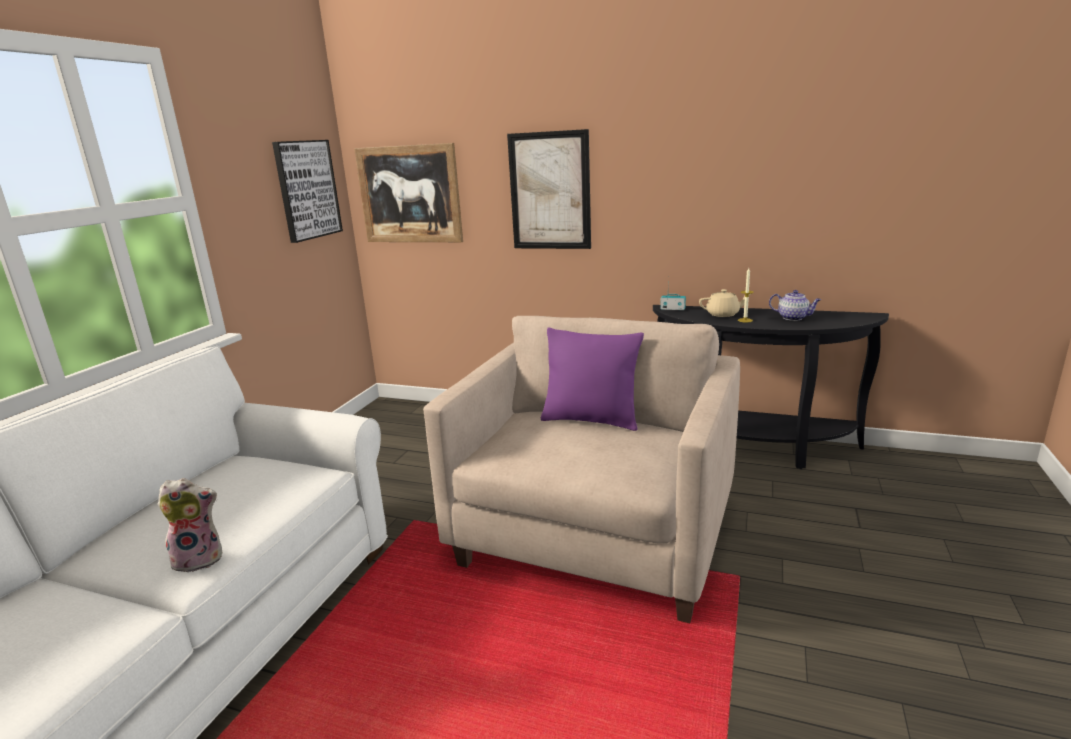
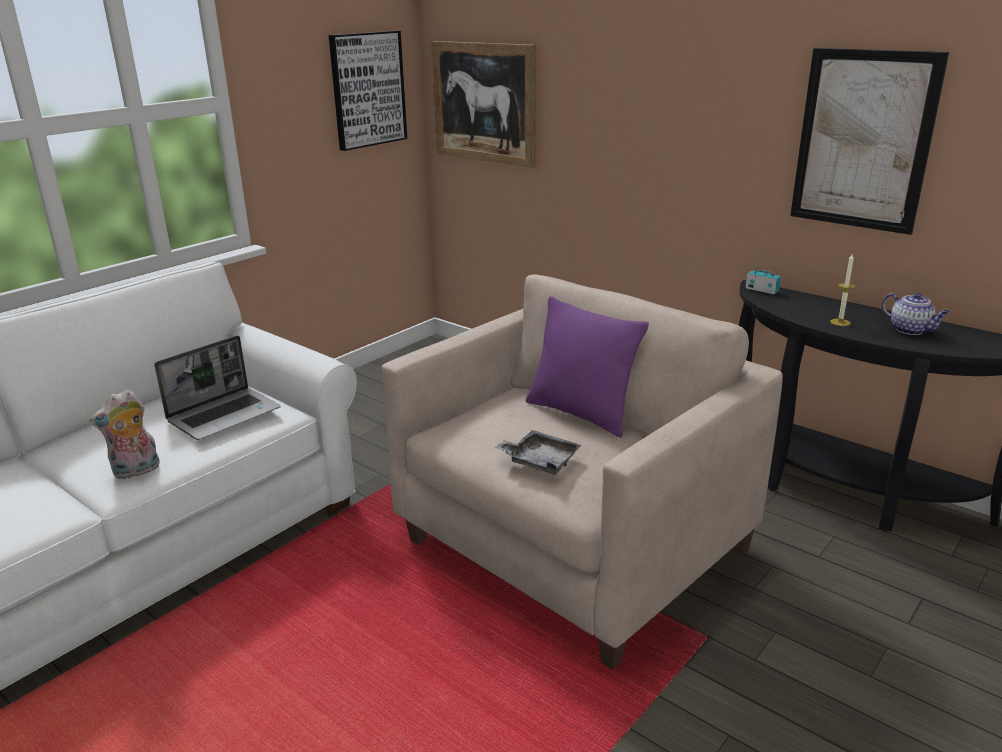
camera: 20 degrees right, 5 degrees up
plush toy [158,478,223,572] -> plush toy turned 135 degrees clockwise [89,389,160,479]
picture [507,129,591,249] -> picture moved to [790,48,949,235]
beige teapot [699,289,750,317] -> none
none -> laptop [154,335,281,440]
none -> grey tray [495,430,581,475]

